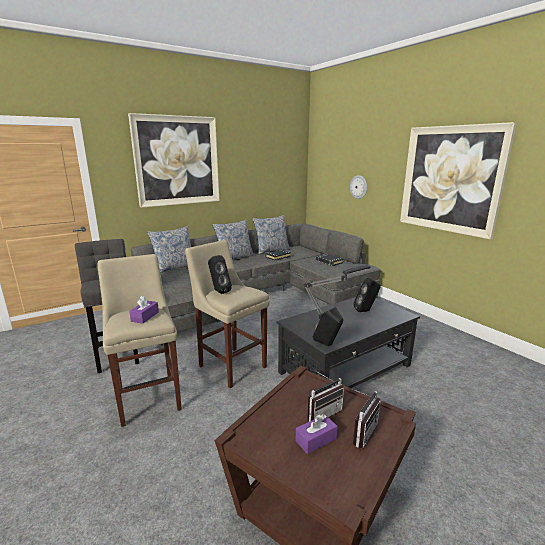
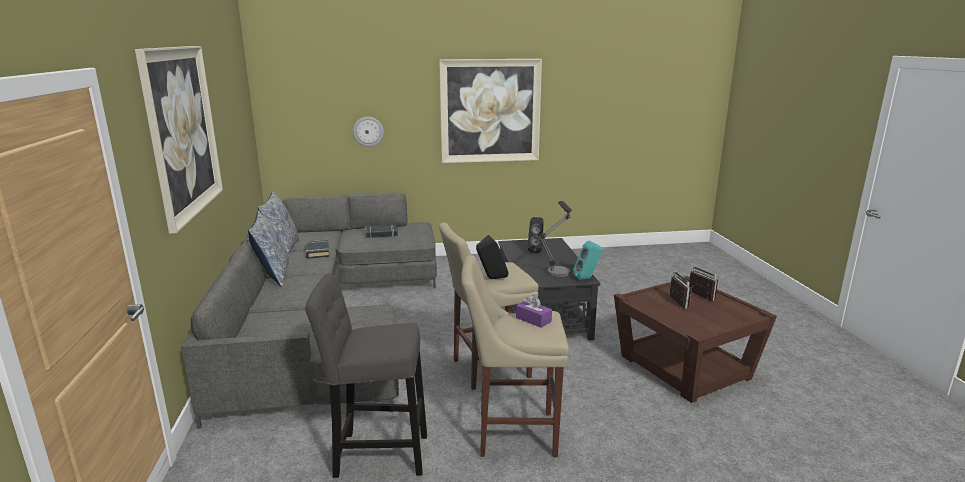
camera: 65 degrees left, 0 degrees up
pillow [147,226,191,273] -> none
purple tissue box [296,414,337,454] -> none
black speaker [313,307,343,346] -> turquoise speaker [573,241,602,280]

